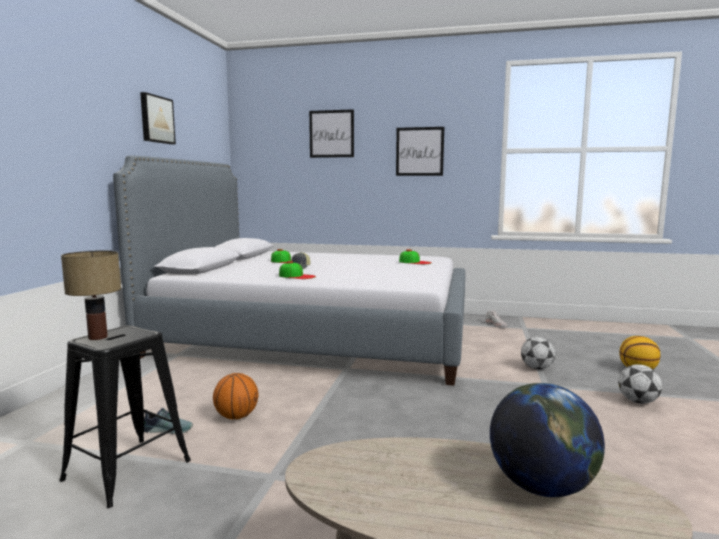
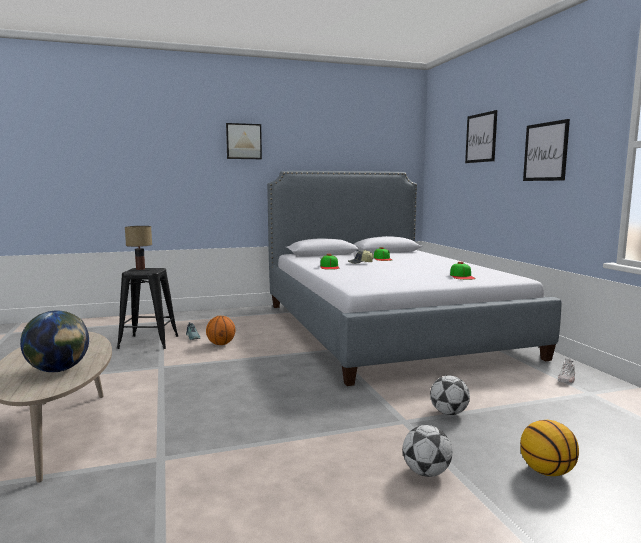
camera: 60 degrees right, 0 degrees up
picture [140,92,176,144] -> picture moved to [226,123,262,159]

